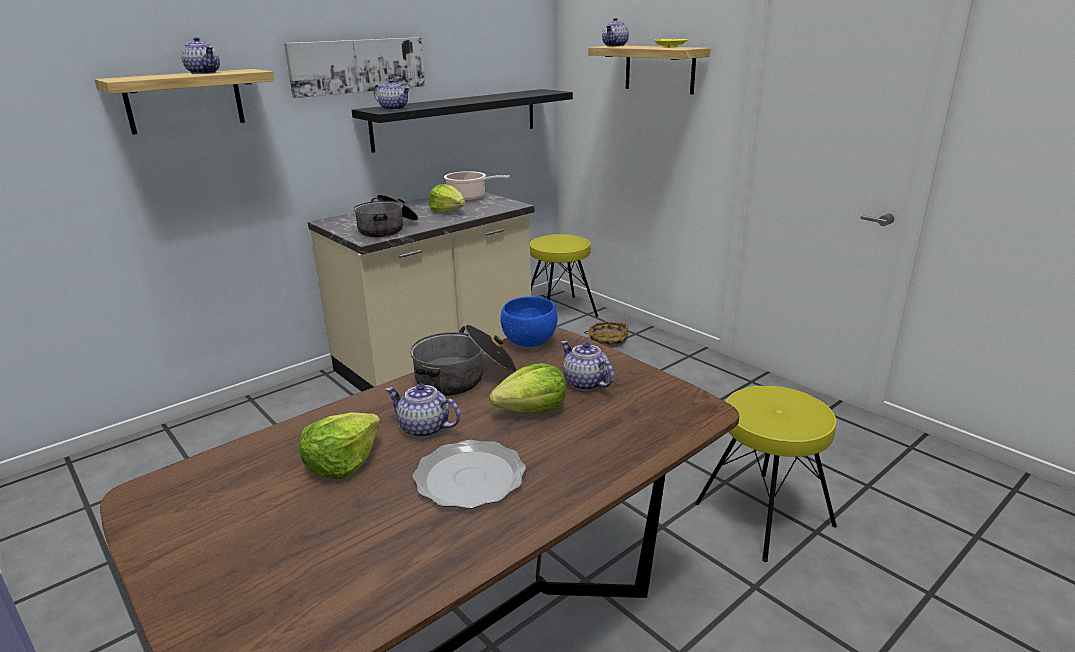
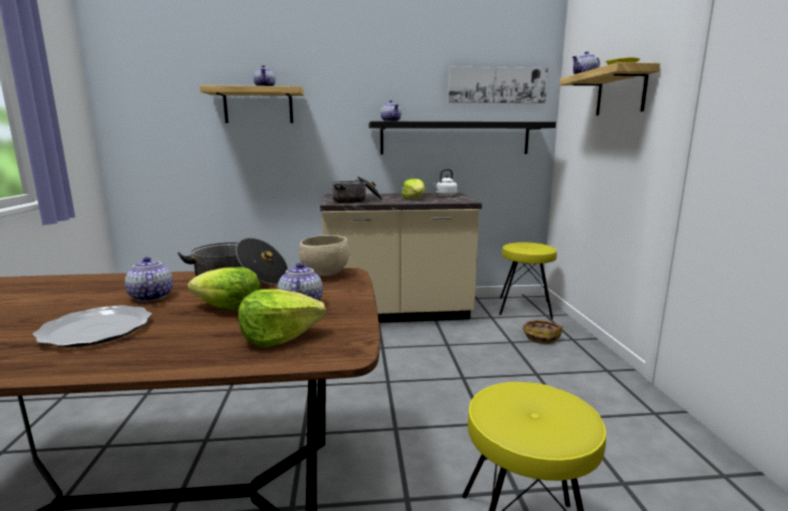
camera: 35 degrees right, 10 degrees down
picture [284,37,425,98] -> picture moved to [448,67,548,103]
lettuce [299,412,381,479] -> lettuce moved to [238,289,326,347]
cooking pot [444,171,510,201] -> white kettle [433,169,457,196]
blue bowl [500,296,557,347] -> beige bowl [299,235,350,276]

